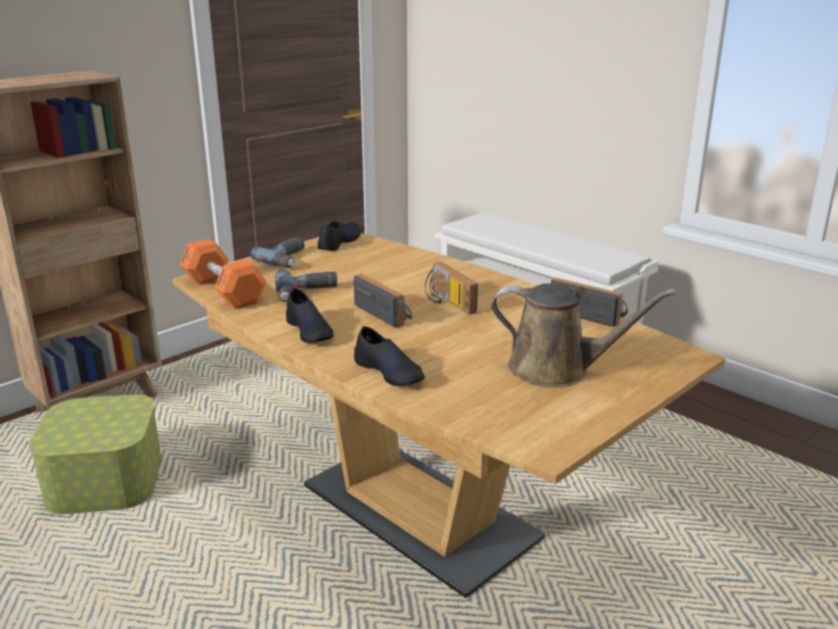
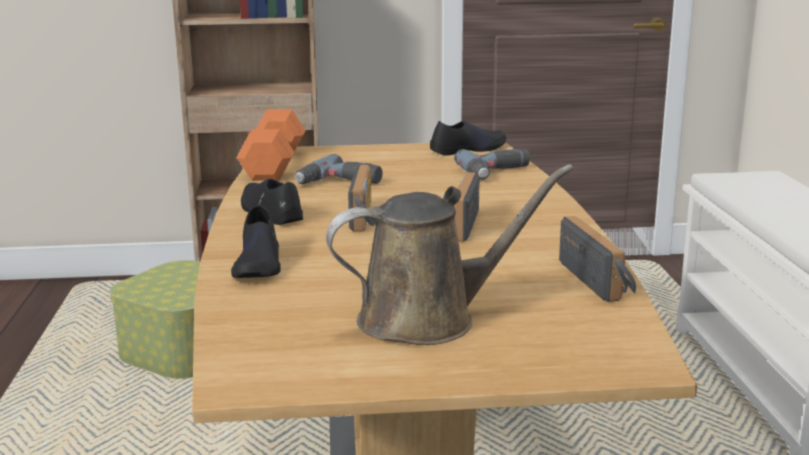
camera: 40 degrees right, 5 degrees down
power drill [250,237,305,268] -> power drill moved to [454,149,530,180]
black shoe [286,288,334,343] -> black shoe turned 135 degrees clockwise [241,179,303,225]
brown watering can [491,283,676,388] -> brown watering can turned 75 degrees counterclockwise [326,164,574,345]

